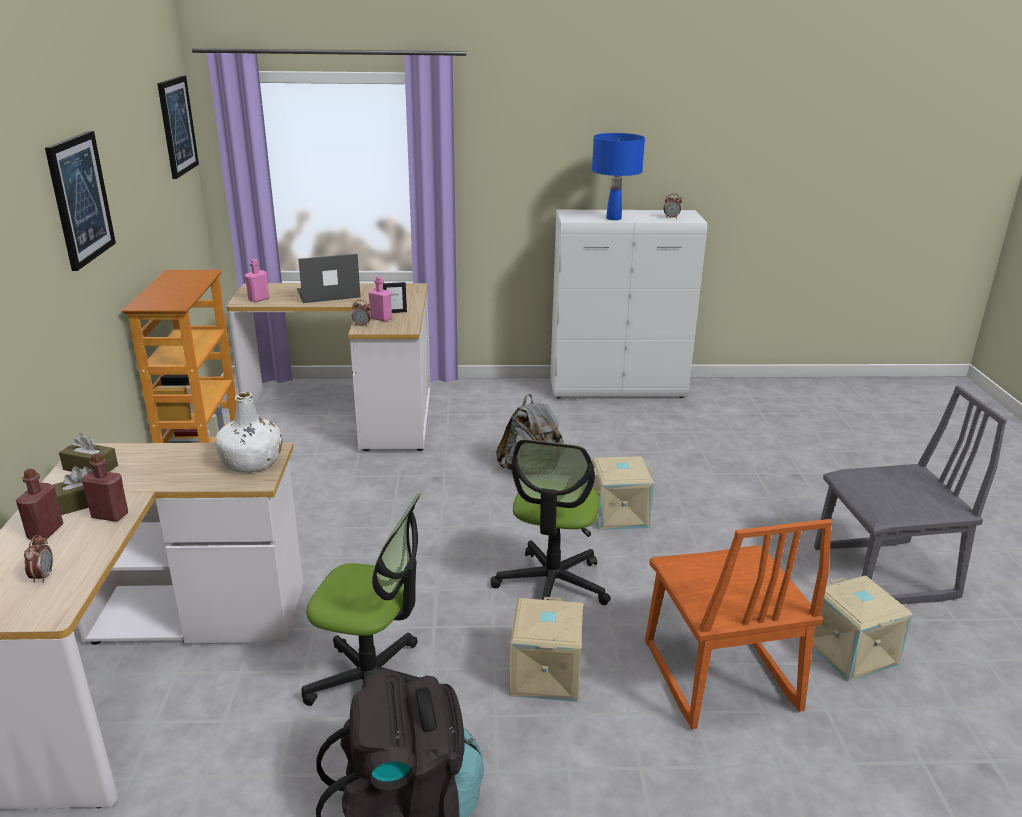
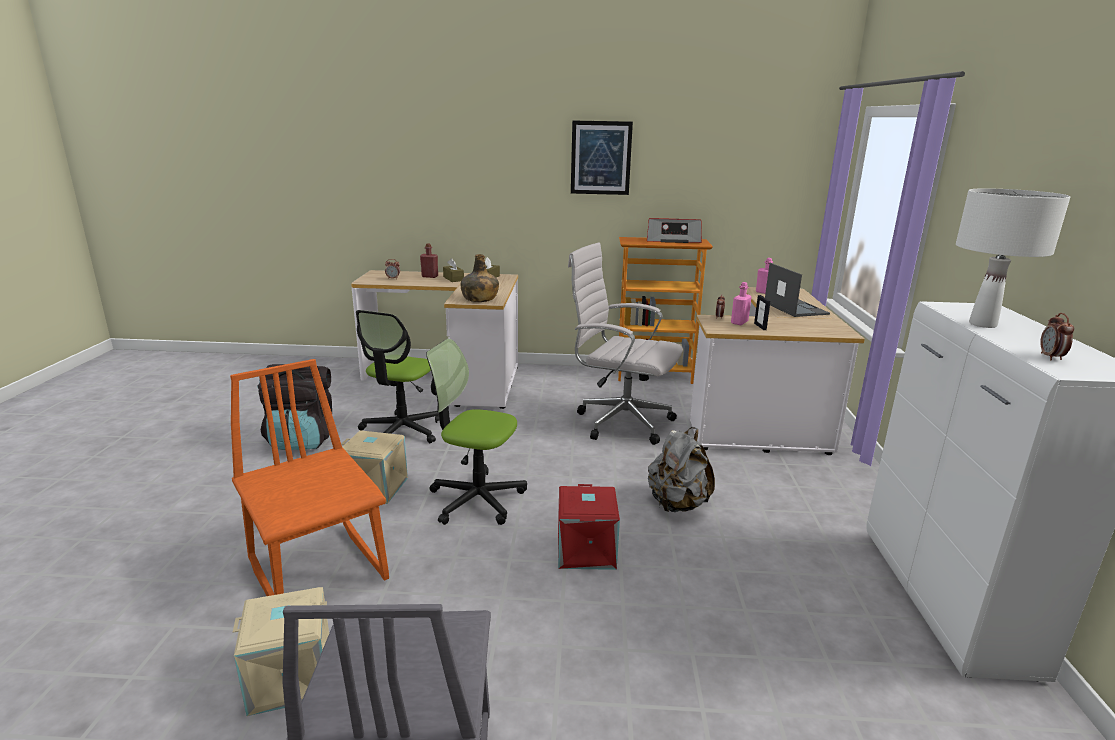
camera: 95 degrees right, 5 degrees down
red bottle [82,453,128,522] -> none
picture [157,76,199,179] -> none
white bottle [215,392,282,473] -> green bottle [460,254,499,302]
blue table lamp [592,133,645,220] -> white table lamp [956,188,1070,328]
beige storage box [592,456,654,530] -> red storage box [558,484,620,570]
orange chair [645,519,833,729] -> orange chair turned 60 degrees clockwise [230,359,389,596]
none -> white office chair [568,242,683,445]
none -> radio [647,218,702,243]

